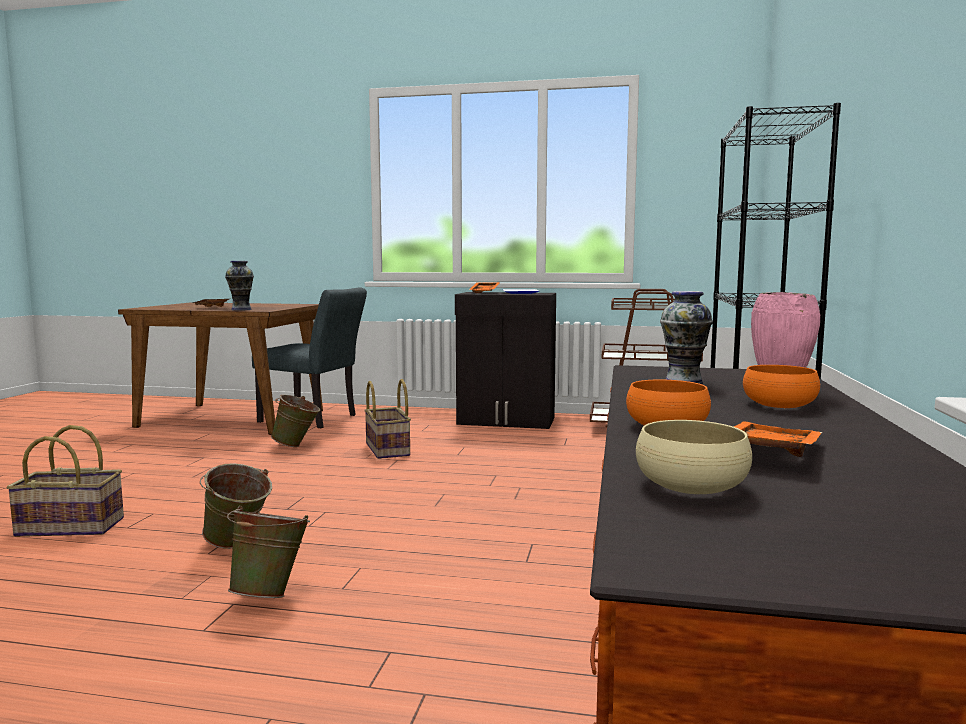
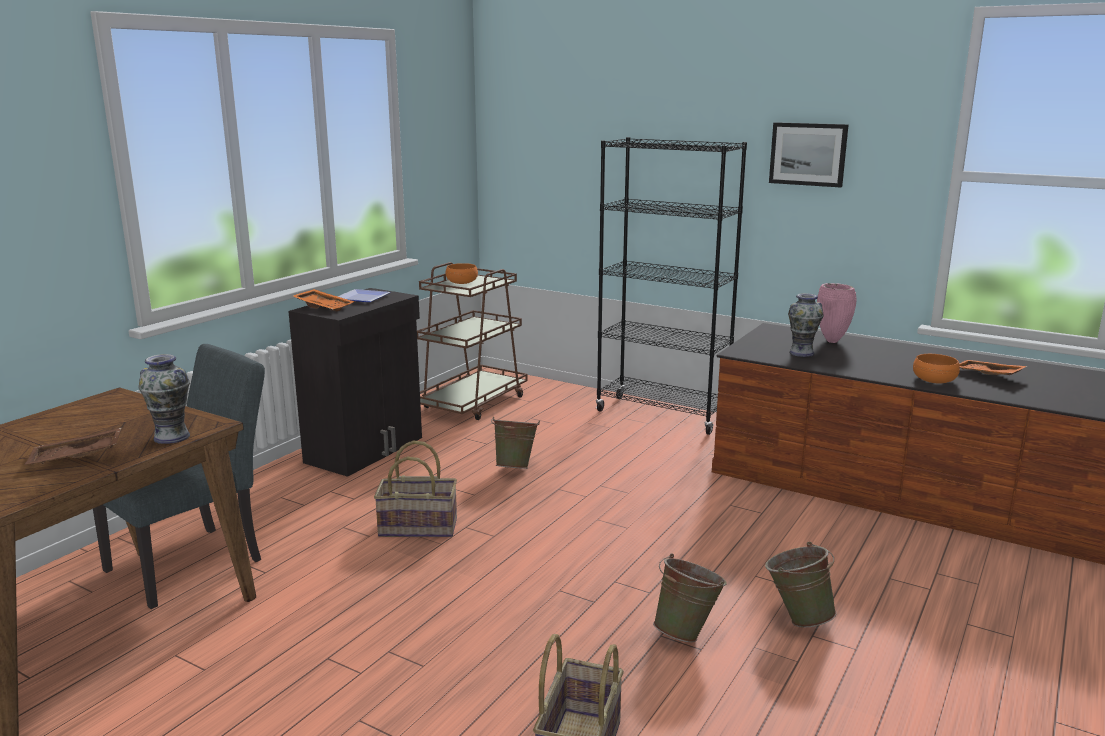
camera: 70 degrees left, 10 degrees up
green bucket [271,394,320,447] -> green bucket moved to [491,417,540,469]
beige bowl [636,420,752,494] -> none
orange bowl [743,365,820,408] -> orange bowl moved to [446,263,478,284]
none -> picture [769,122,849,187]

